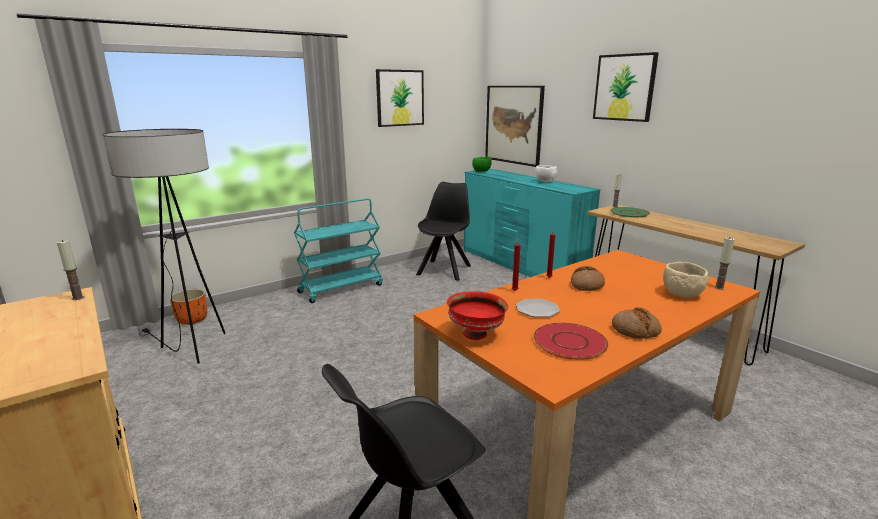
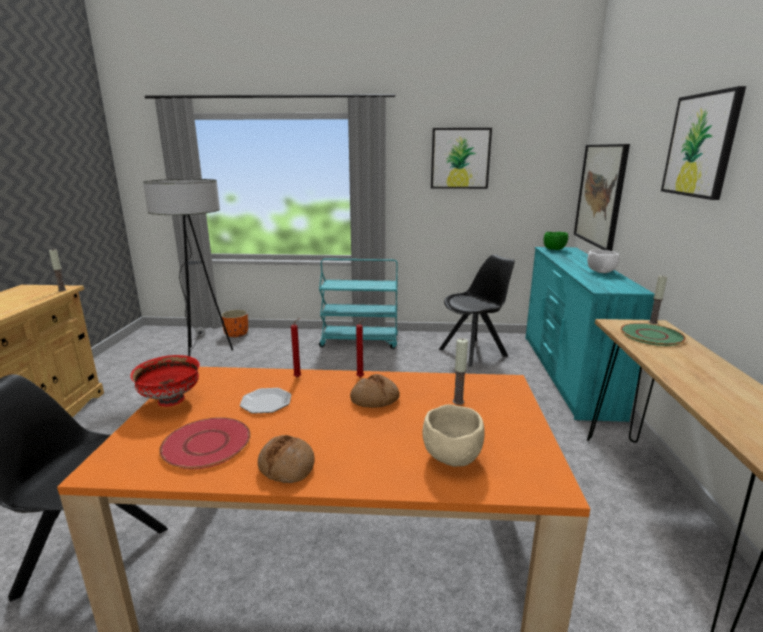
camera: 40 degrees right, 0 degrees up
candle [715,238,735,290] -> candle moved to [453,338,468,405]

